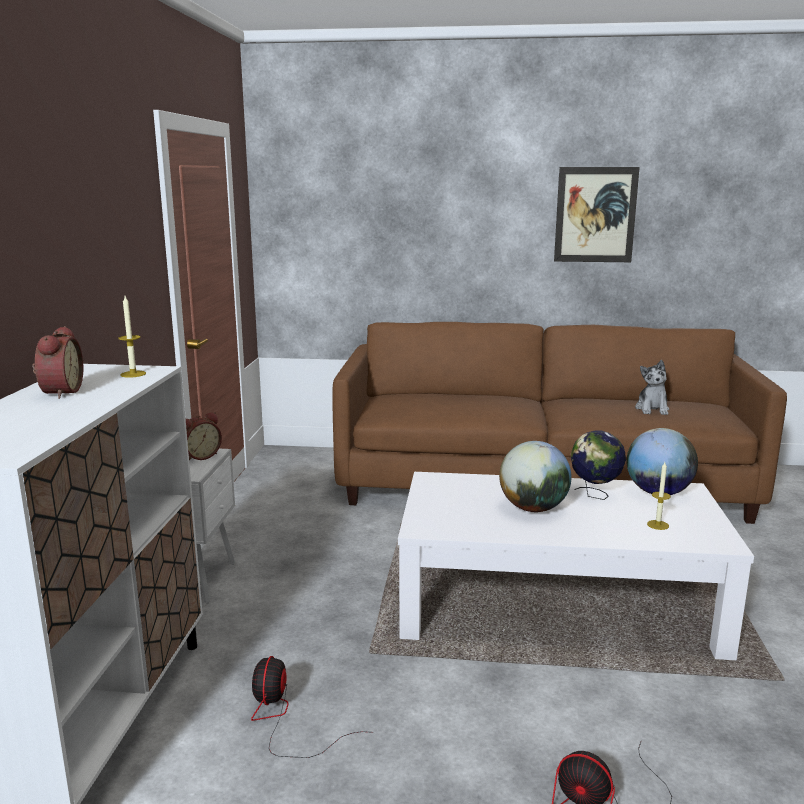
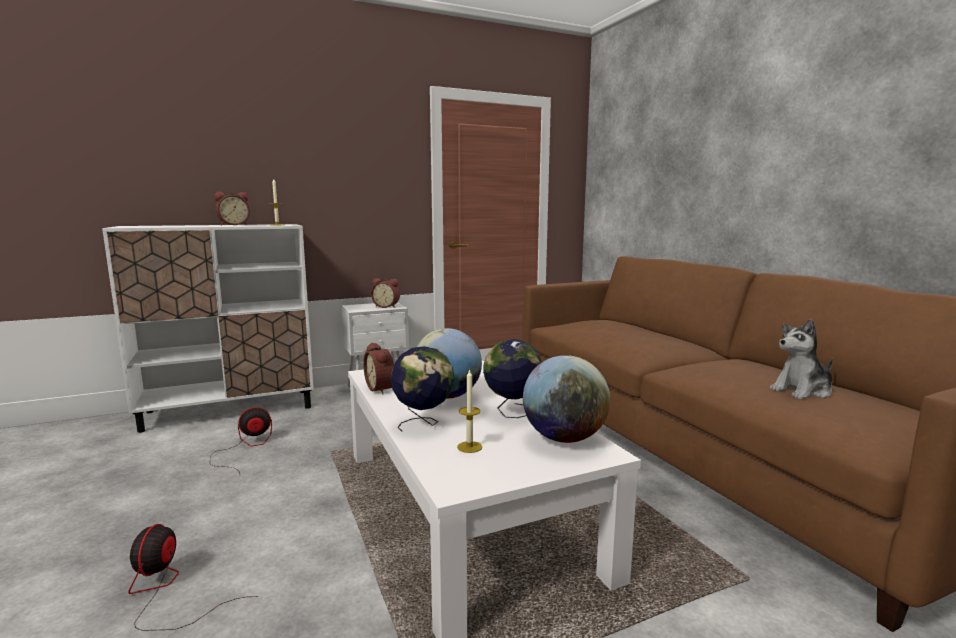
camera: 60 degrees right, 5 degrees down
picture [554,167,640,262] -> none
none -> alarm clock [363,342,394,394]
none -> globe [391,346,454,432]

